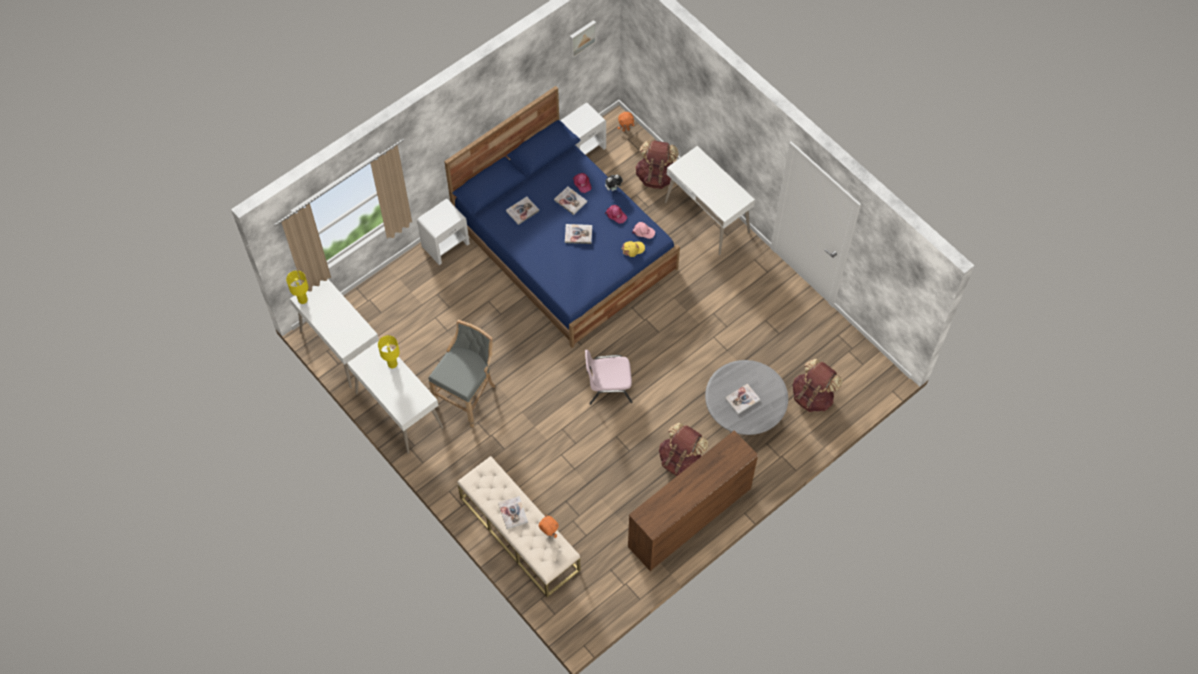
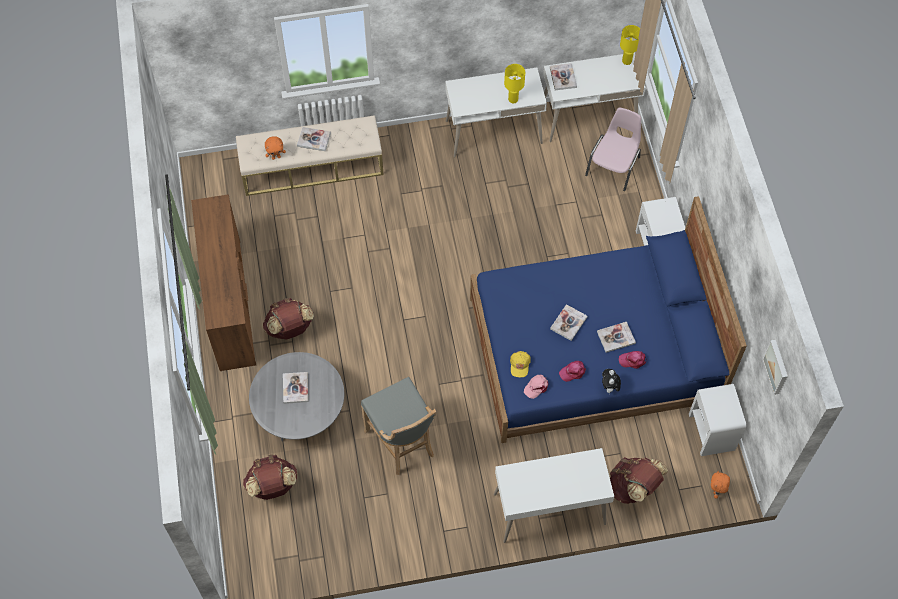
camera: 120 degrees right, 0 degrees up
grey stool [429,320,495,428] -> grey stool moved to [361,377,436,475]
book [506,197,539,225] -> book moved to [550,63,577,90]
pink chair [585,350,633,405] -> pink chair moved to [585,108,641,191]

